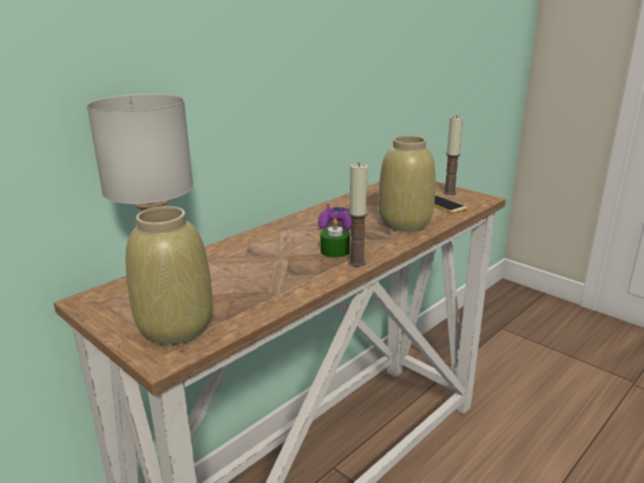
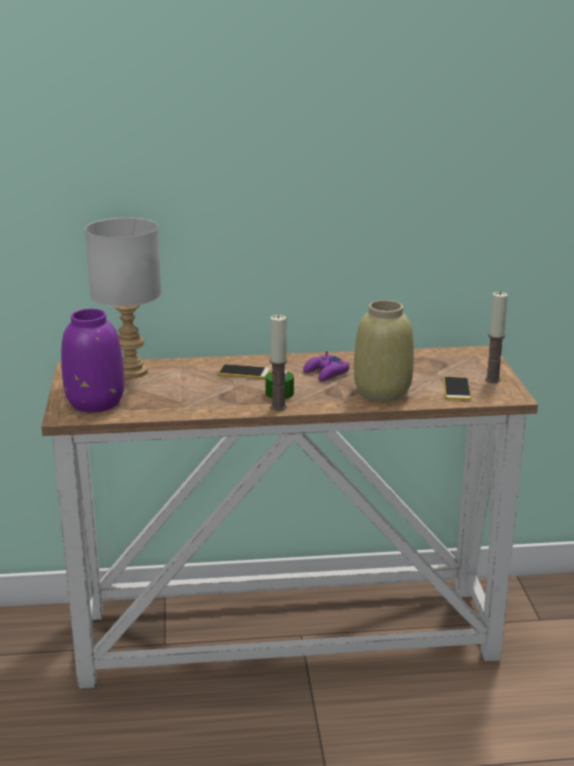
camera: 40 degrees right, 0 degrees up
beige vase [126,206,213,344] -> purple vase [61,309,124,413]
none -> phone [218,364,271,379]

